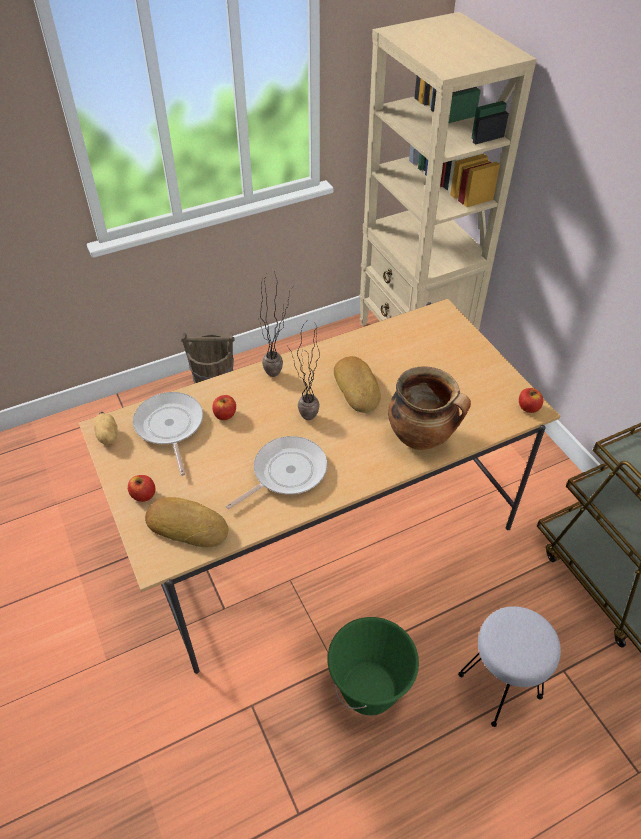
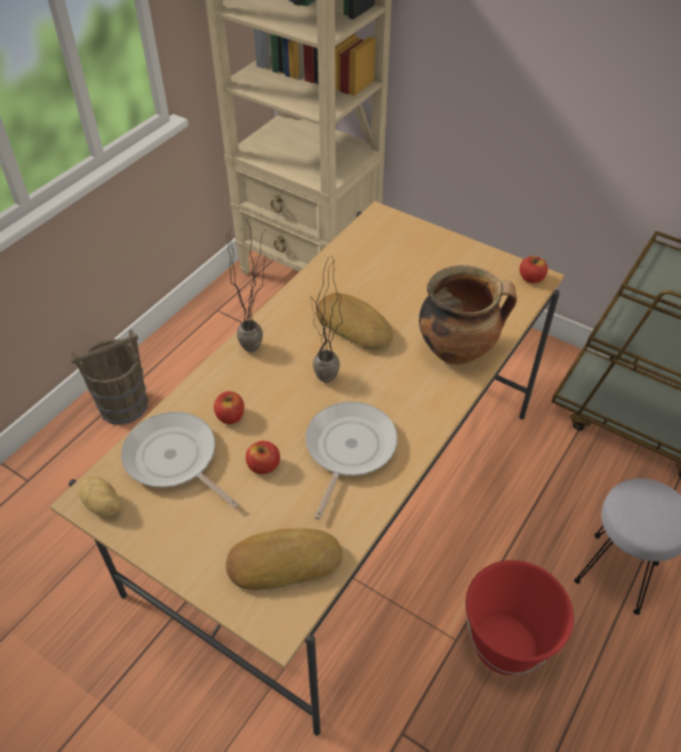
camera: 30 degrees left, 0 degrees up
apple [128,475,156,502] -> apple moved to [246,441,280,474]
green bucket [327,617,419,715] -> red bucket [466,560,574,675]

